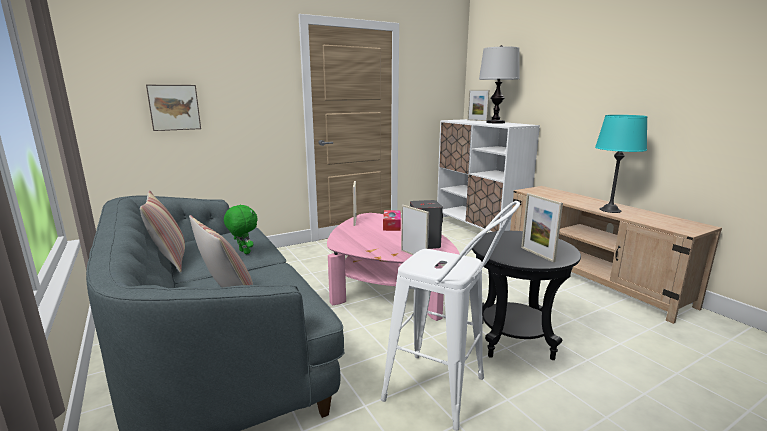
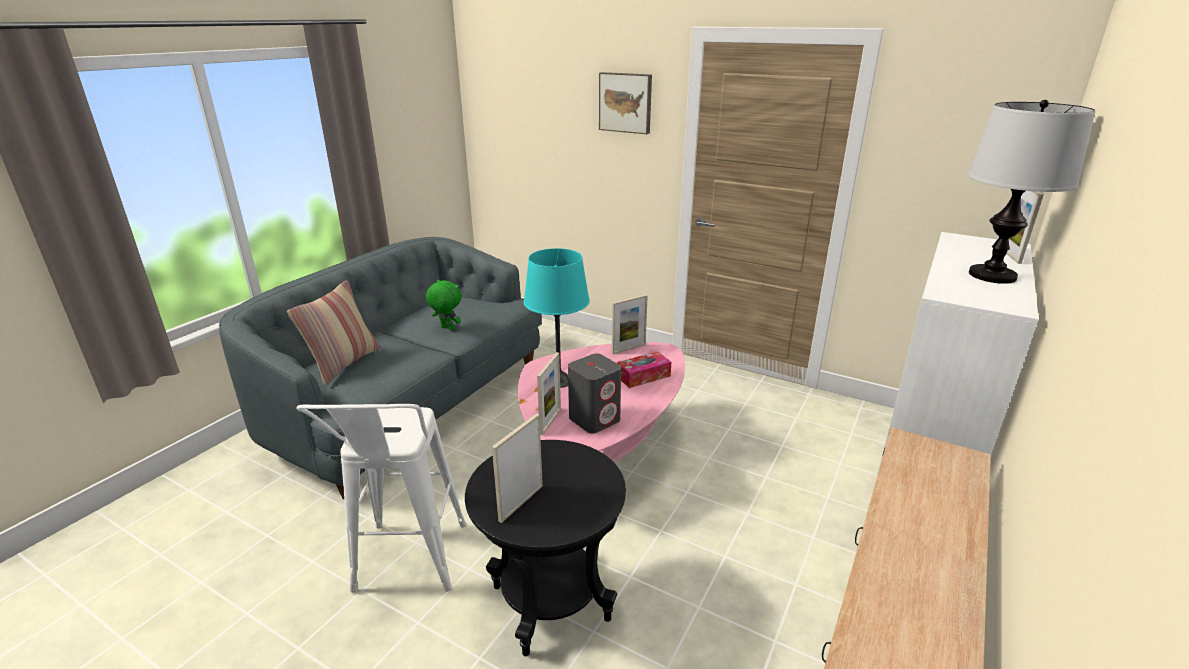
camera: 60 degrees right, 10 degrees up
pillow [140,190,185,273] -> none
picture [146,85,201,131] -> picture moved to [599,72,652,134]
green plush toy [224,204,258,254] -> green plush toy turned 75 degrees counterclockwise [426,279,462,331]
turquoise table lamp [595,115,647,213] -> turquoise table lamp moved to [524,248,590,388]

